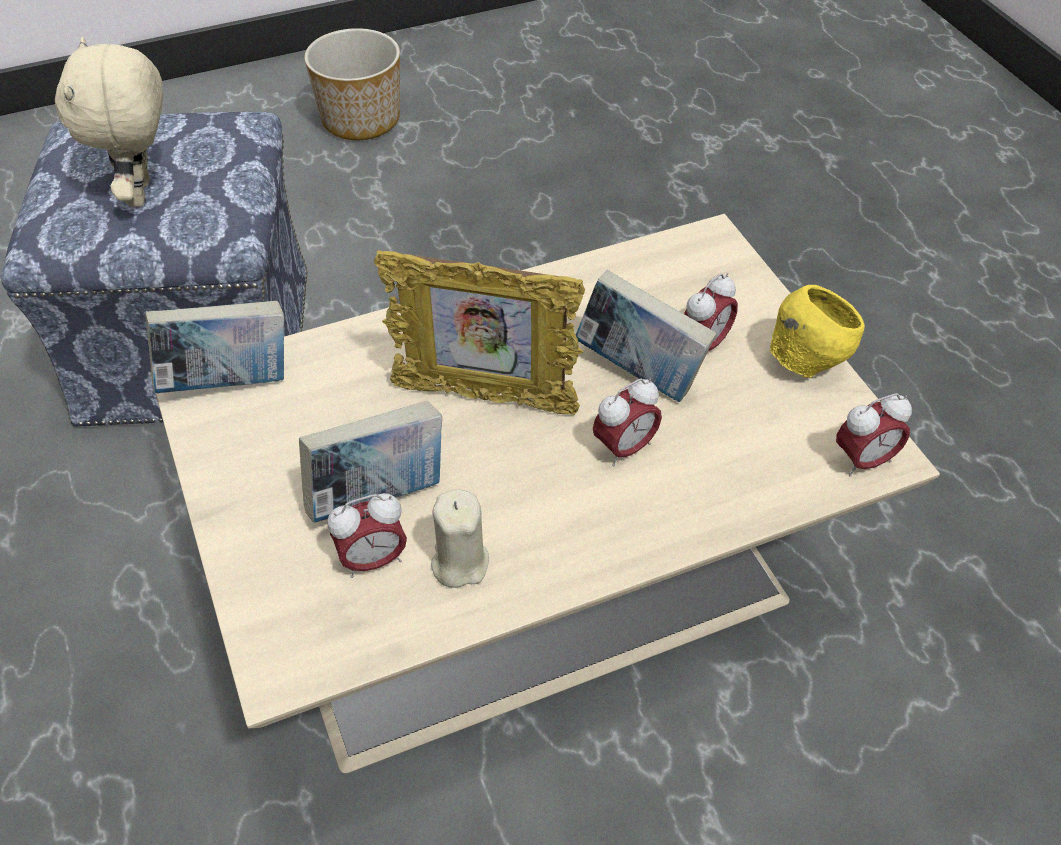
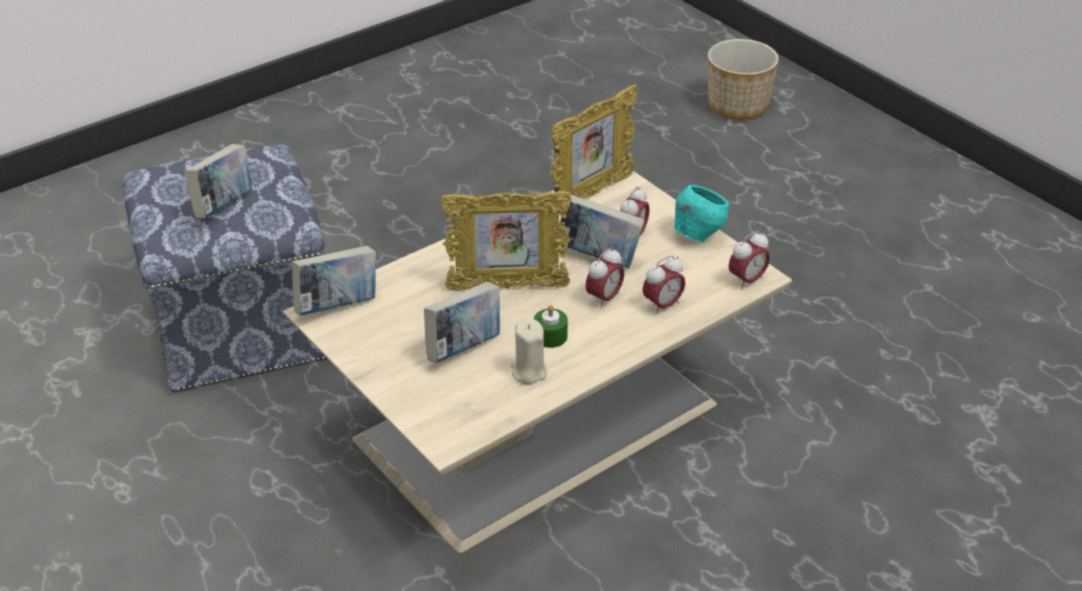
camera: 15 degrees left, 10 degrees down
beige plush toy [55,37,163,207] -> book [185,144,252,219]
planter [304,28,400,140] -> planter moved to [708,39,779,120]
alarm clock [328,493,407,578] -> alarm clock moved to [643,255,686,315]
yellow bowl [769,285,865,378] -> turquoise bowl [674,185,729,242]
none -> green candle [534,305,568,348]
none -> picture frame [551,84,638,215]

